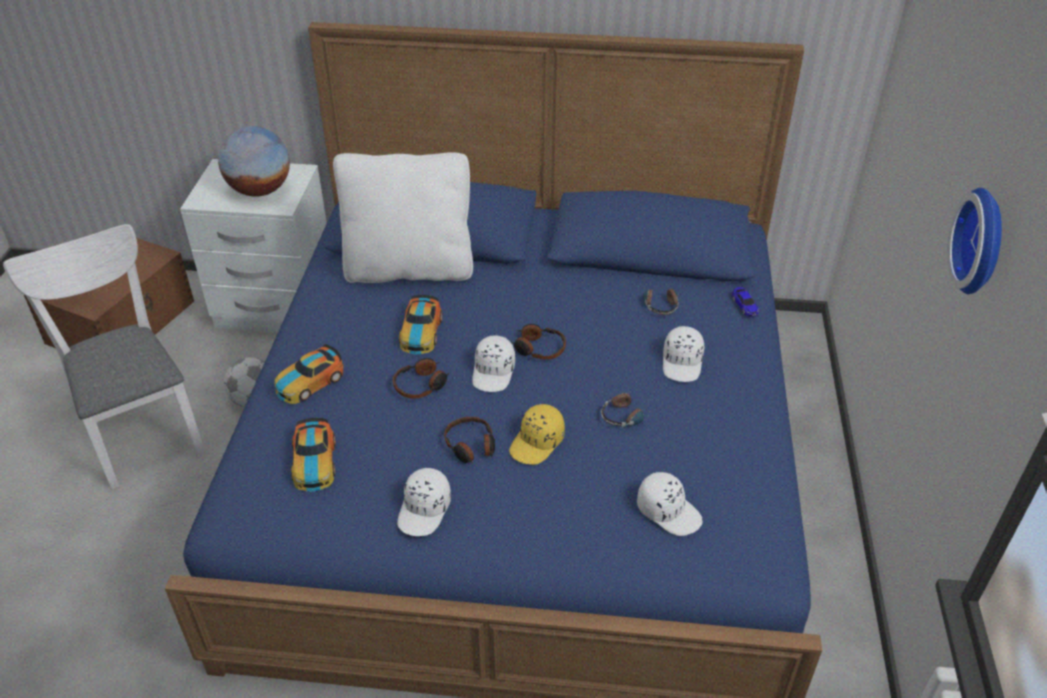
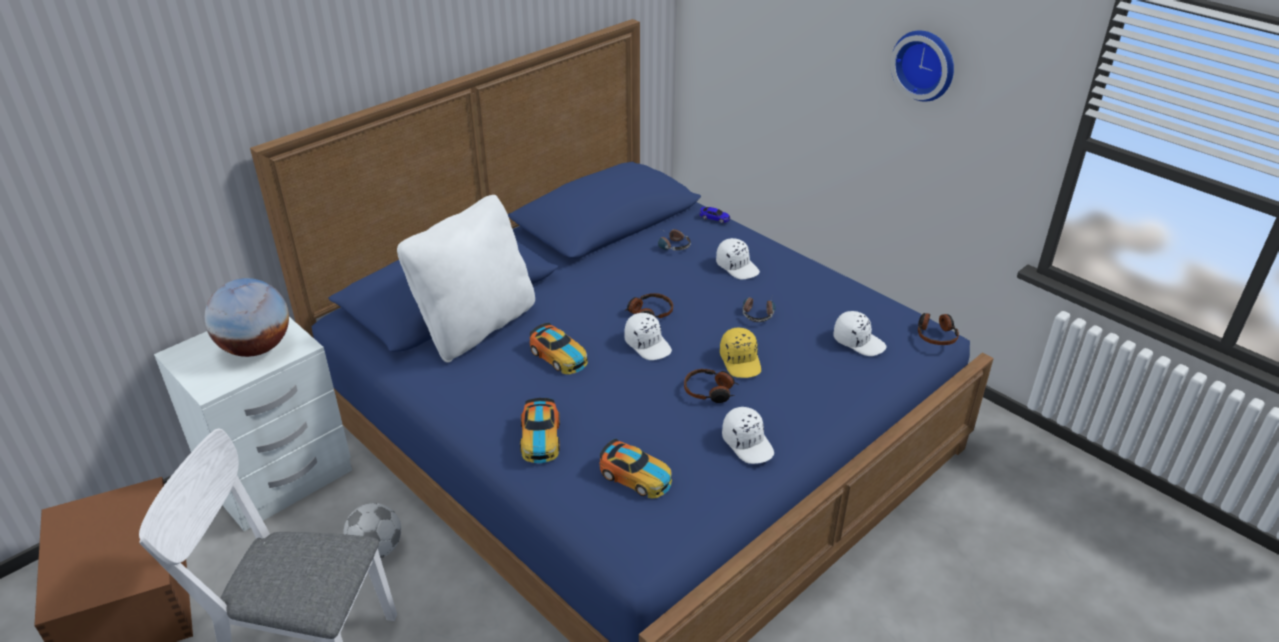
camera: 50 degrees left, 5 degrees down
headphones [393,358,449,399] -> headphones moved to [918,313,959,345]
white cap [637,472,702,536] -> white cap turned 45 degrees clockwise [834,311,887,356]

